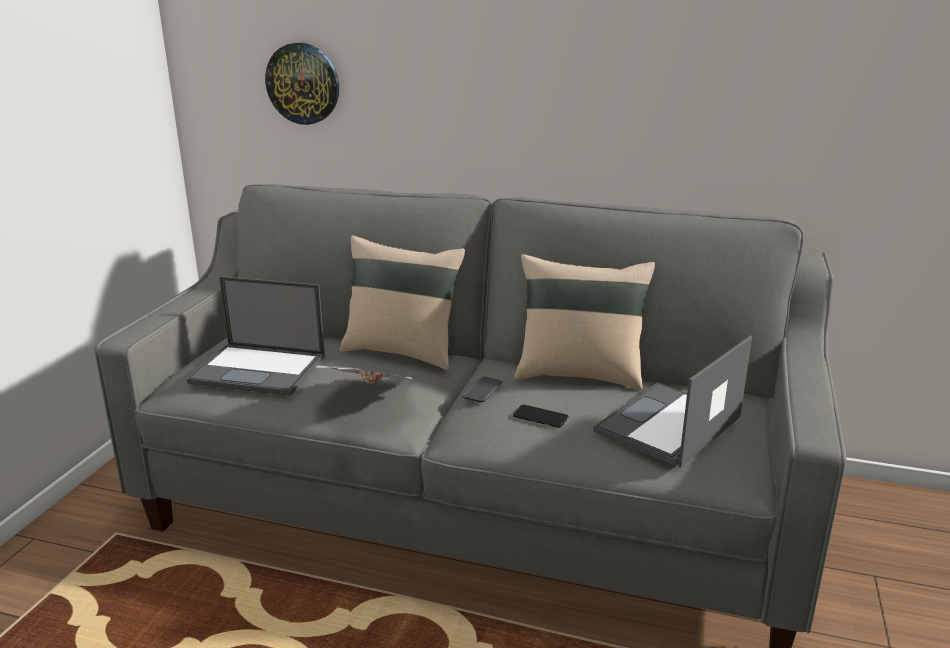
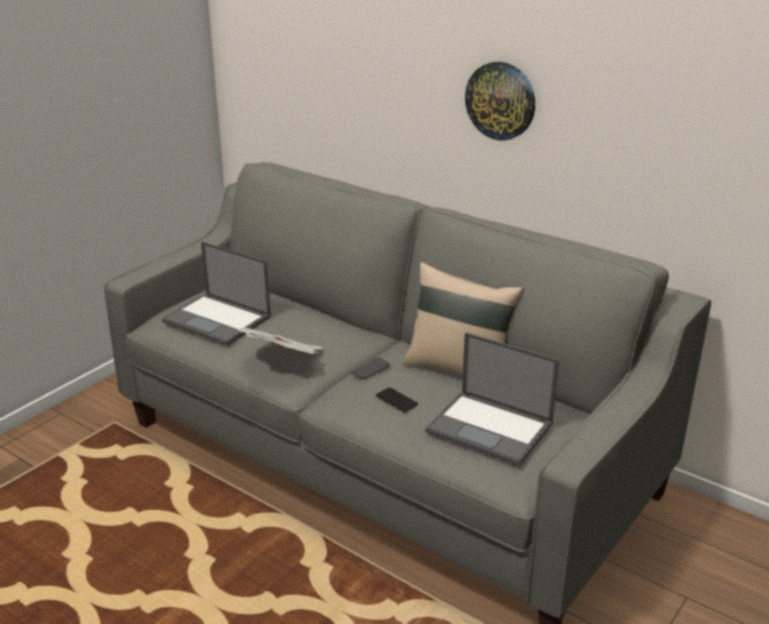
camera: 20 degrees right, 5 degrees up
wall clock [265,43,339,125] -> wall clock moved to [465,62,535,141]
beige pillow [340,235,465,370] -> none
laptop [593,335,752,468] -> laptop turned 120 degrees counterclockwise [425,332,559,466]

